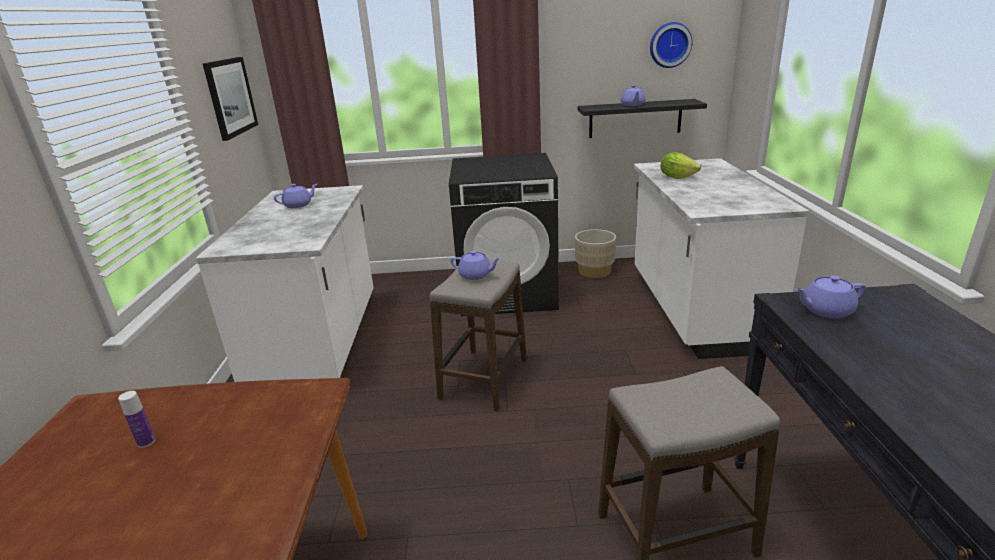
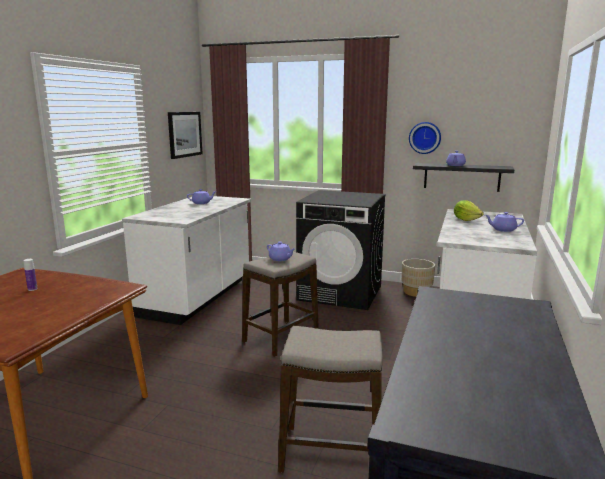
camera: 20 degrees right, 10 degrees down
wall clock [650,22,692,68] -> wall clock moved to [409,122,441,154]
purple teapot [795,276,866,318] -> purple teapot moved to [485,212,524,232]

